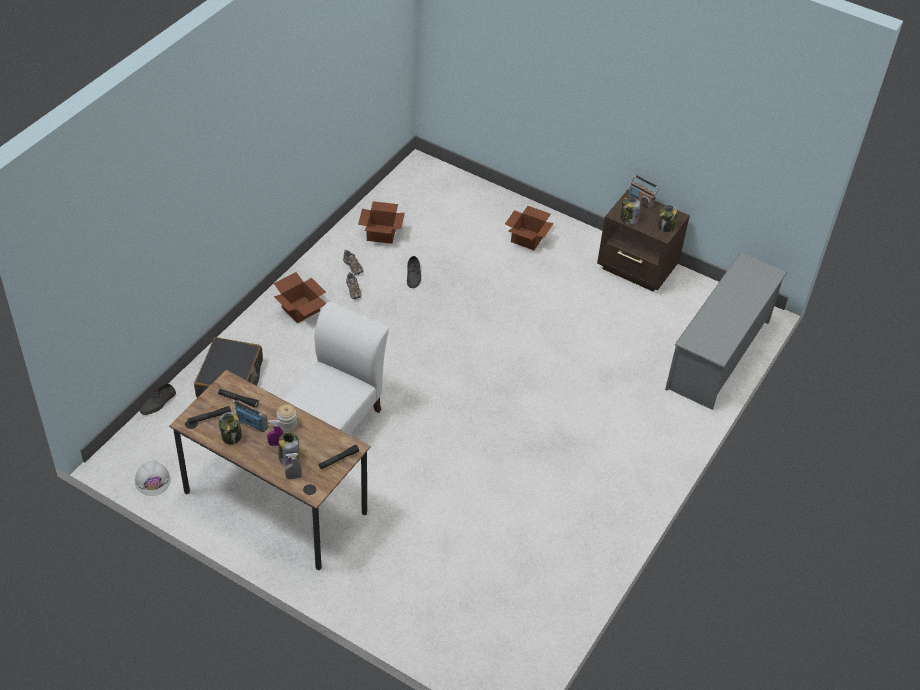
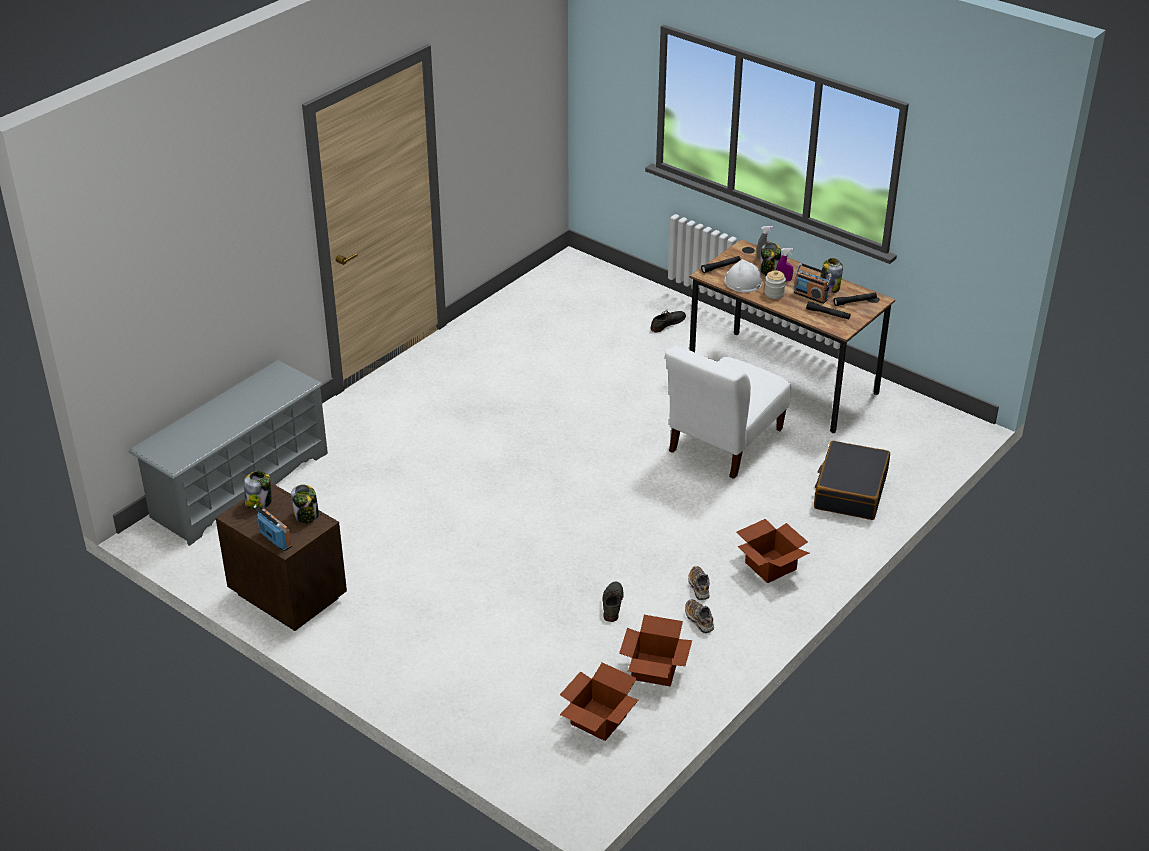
camera: 170 degrees left, 10 degrees down
white hard hat [135,461,171,496] -> white hard hat moved to [724,259,762,293]
grey shoe [140,384,176,415] -> grey shoe moved to [650,311,686,332]
cardboard box [505,206,554,250] -> cardboard box moved to [560,662,639,741]

